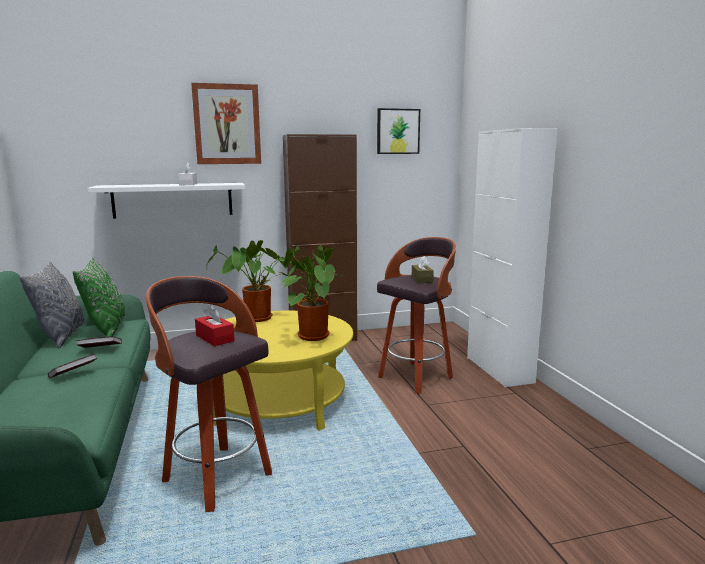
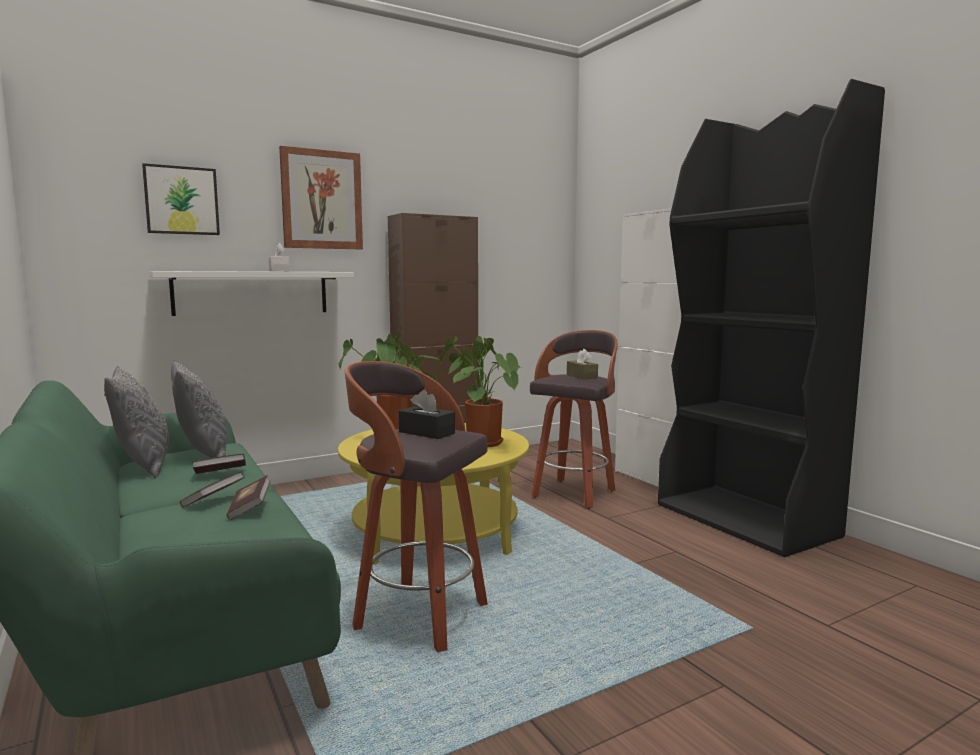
camera: 15 degrees left, 5 degrees down
green pillow [73,258,125,337] -> grey pillow [171,361,227,458]
red tissue box [195,305,235,346] -> black tissue box [399,390,455,439]
picture [377,108,420,154] -> picture moved to [142,163,220,235]
none -> book [227,475,270,520]
none -> black bookcase [658,79,885,557]

